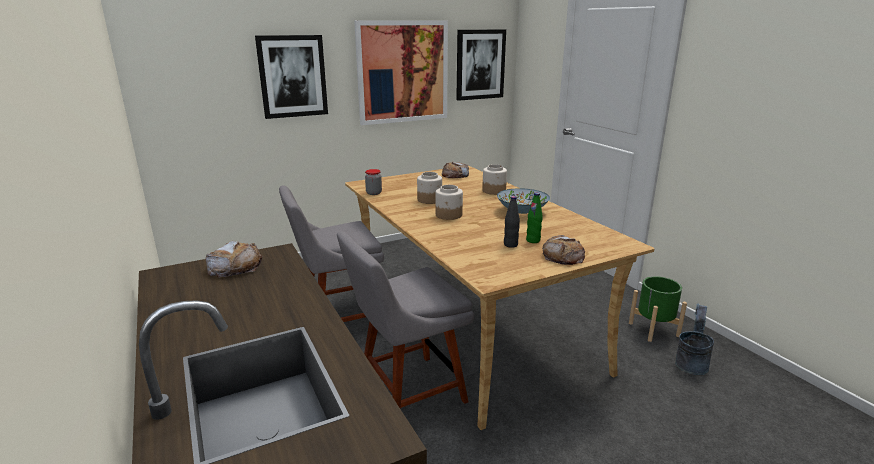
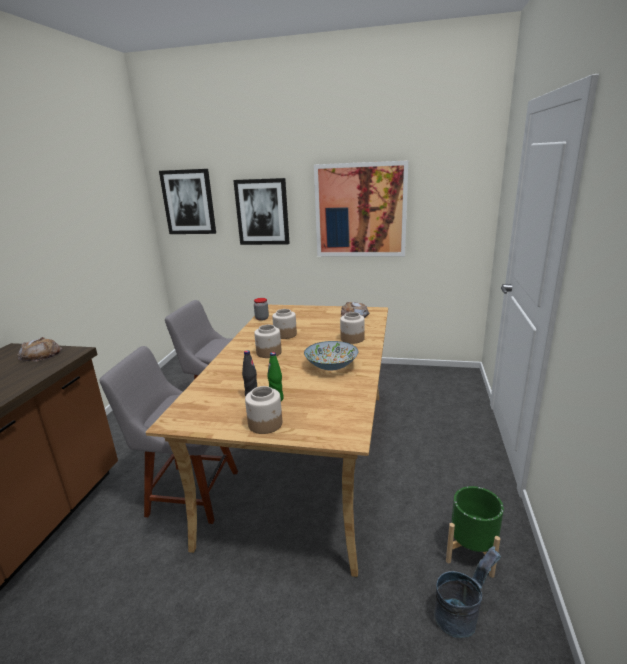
camera: 40 degrees right, 0 degrees up
picture [456,29,506,101] -> picture moved to [159,169,216,234]
bread [542,235,585,265] -> jar [245,386,282,434]

